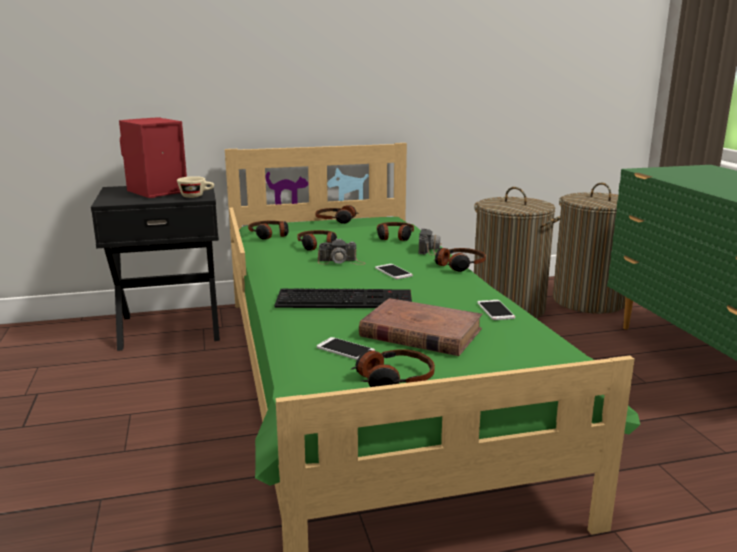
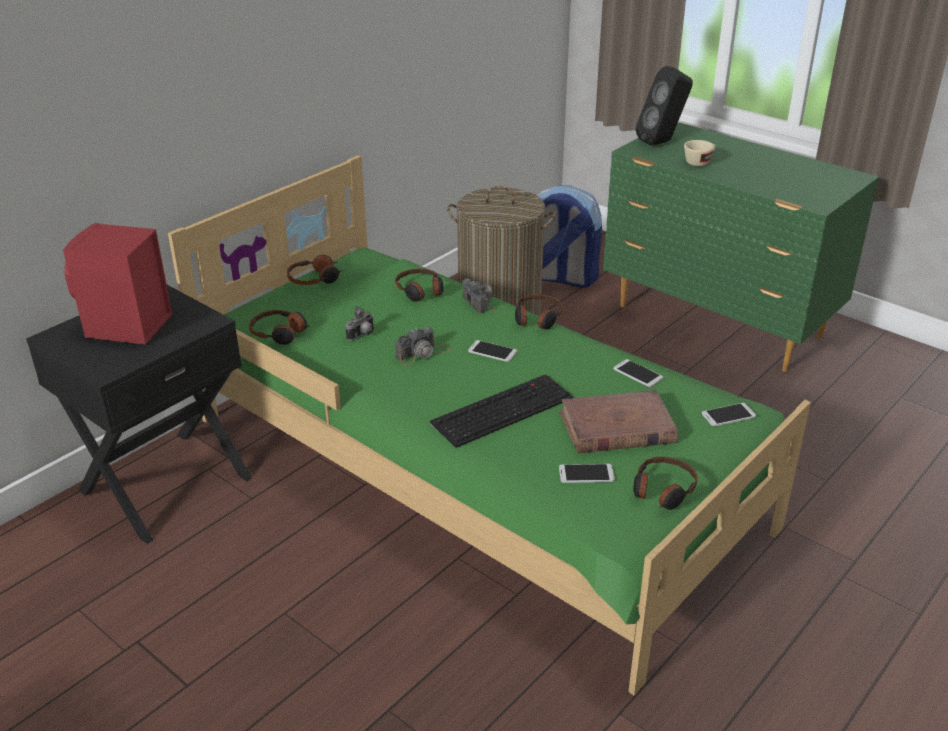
camera: 35 degrees left, 15 degrees up
beige cup [177,176,214,198] -> beige cup moved to [684,140,716,166]
headphones [297,230,337,251] -> camera [345,306,374,341]
laundry basket [553,183,625,314] -> backpack [538,185,602,288]
none -> black speaker [636,66,693,146]
none -> phone [702,403,756,426]

